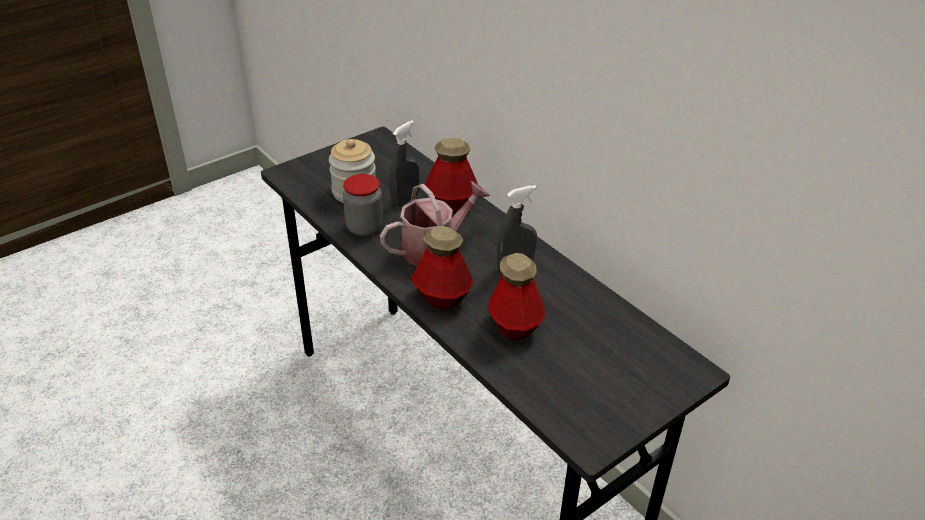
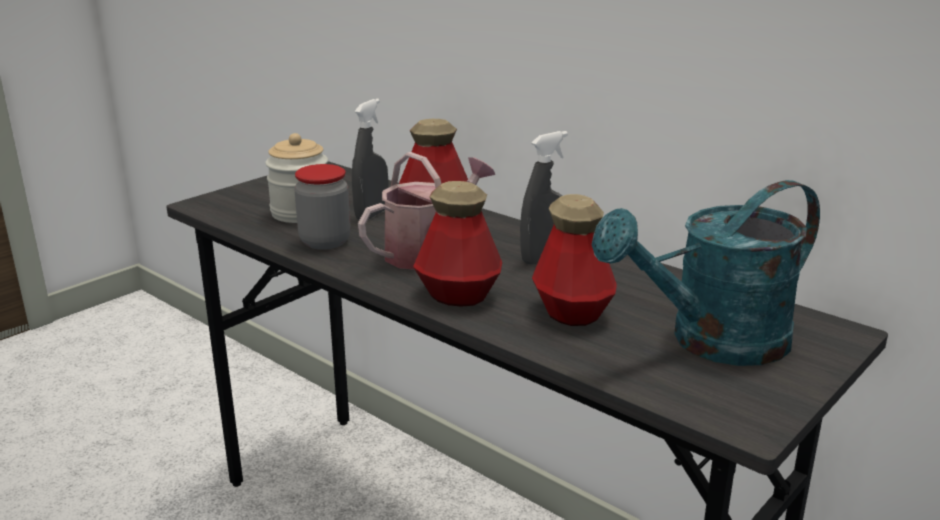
camera: 10 degrees left, 15 degrees down
none -> turquoise watering can [592,180,820,366]

